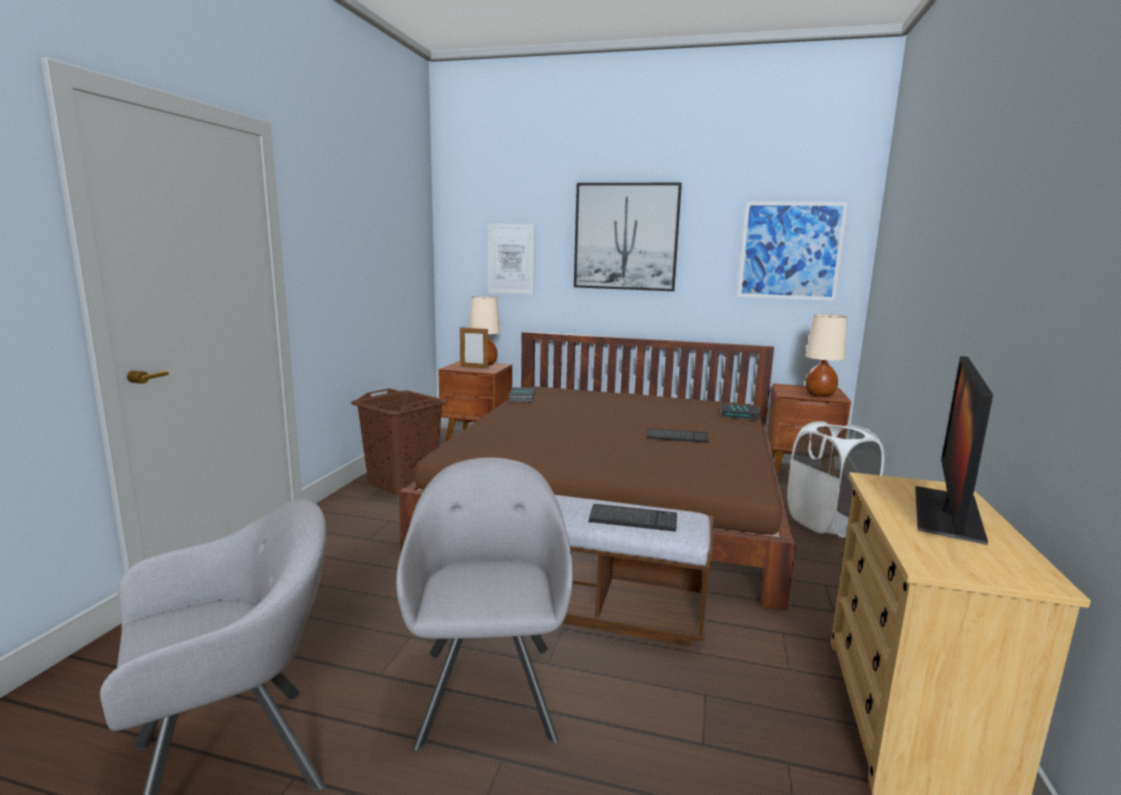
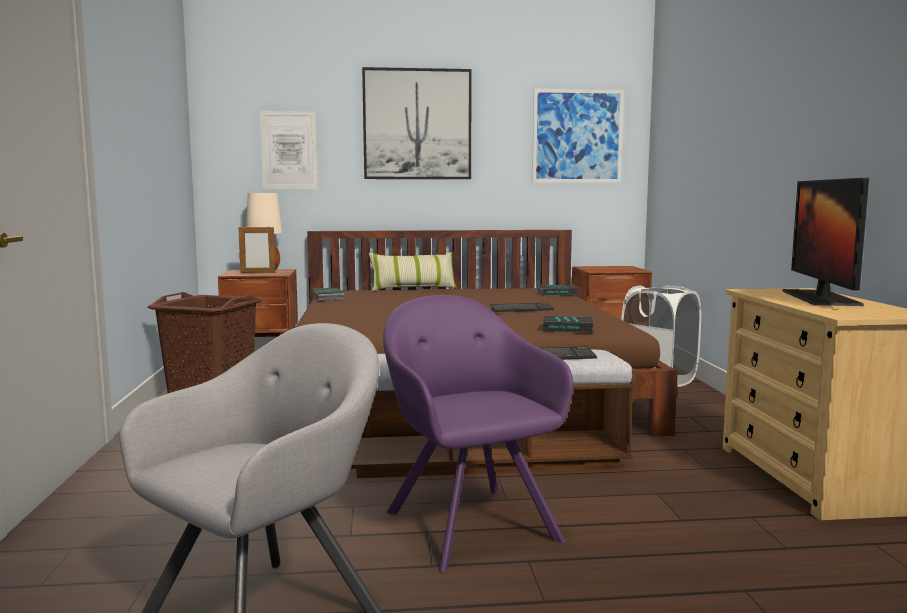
camera: 20 degrees left, 5 degrees down
grey armchair [396,457,573,751] -> purple armchair [383,295,573,573]
beige table lamp [805,314,847,397] -> none
none -> pillow [369,252,457,291]
none -> book [542,316,594,333]

